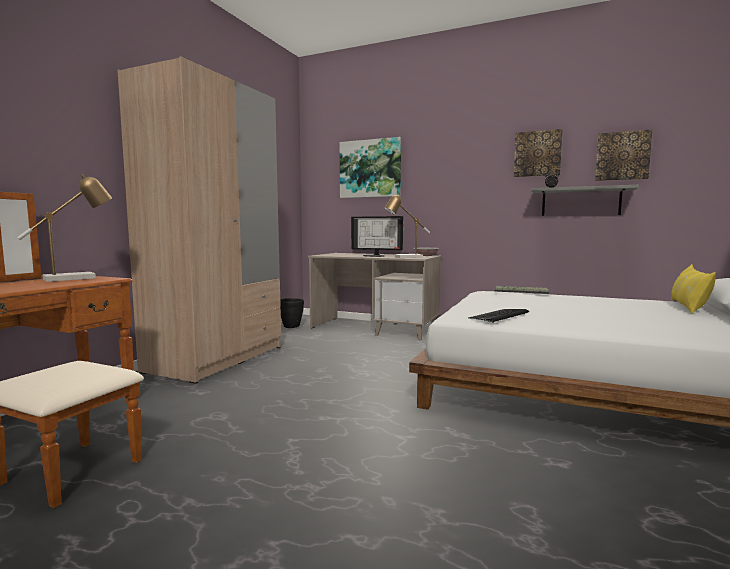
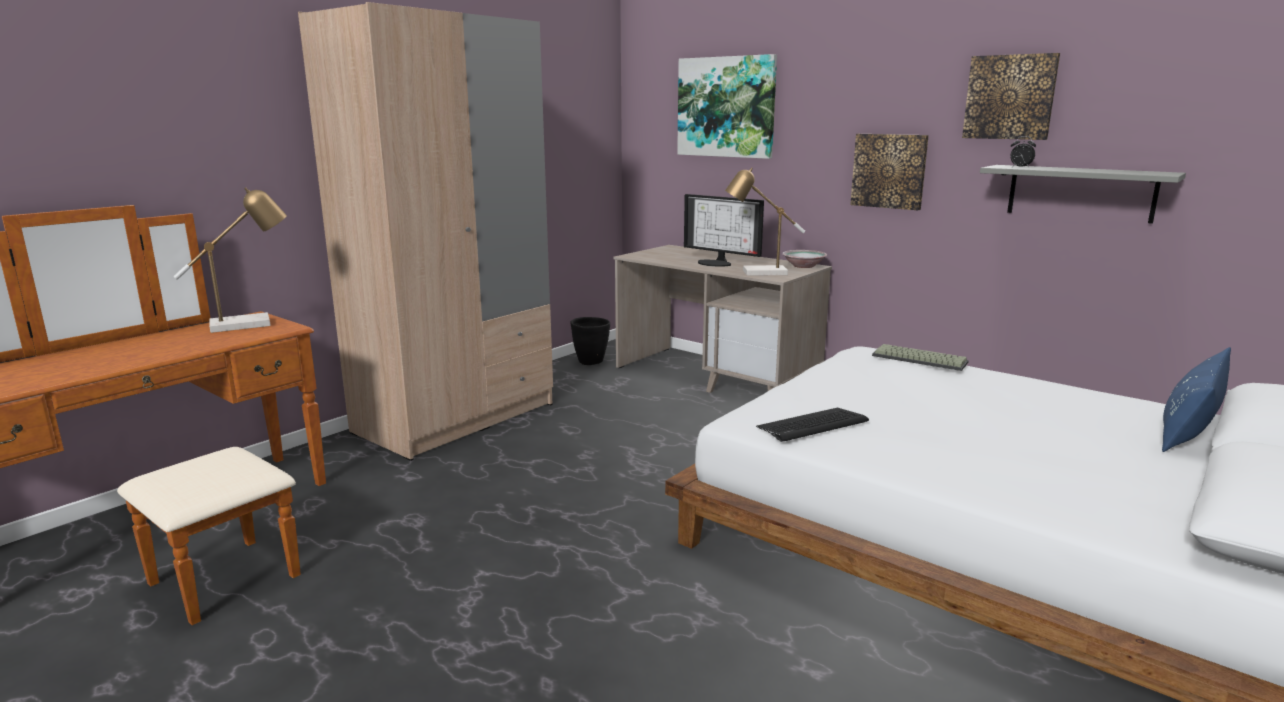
camera: 15 degrees right, 10 degrees up
picture [595,129,652,181] -> picture moved to [850,134,929,210]
yellow pillow [671,264,716,314] -> blue pillow [1162,347,1231,452]

